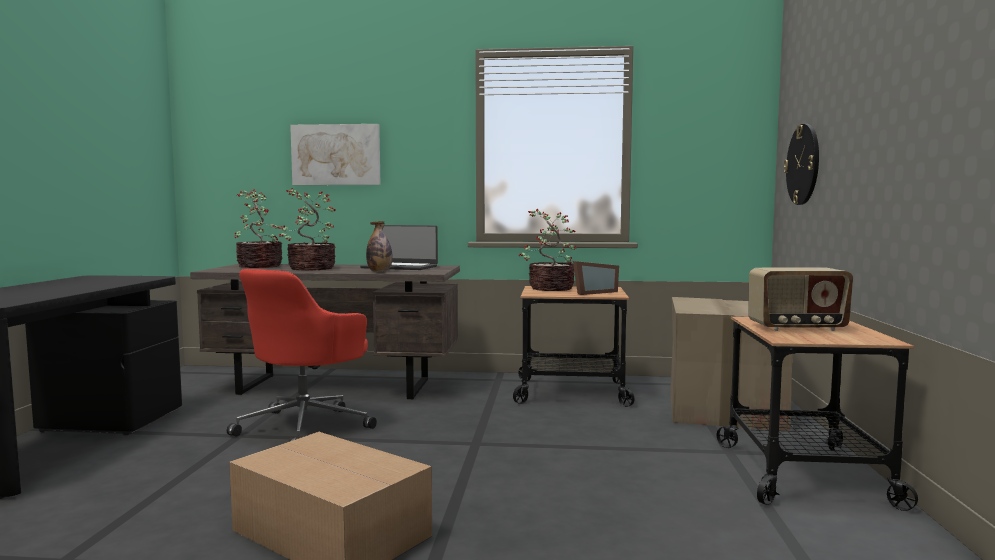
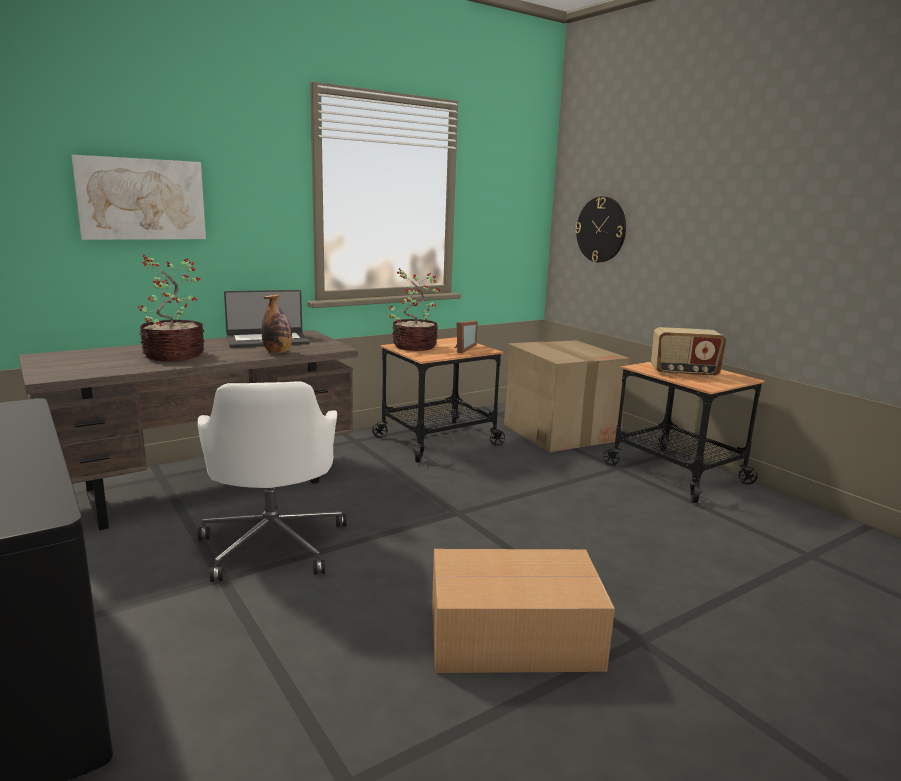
camera: 40 degrees left, 10 degrees up
red office chair [227,269,377,442] -> white office chair [198,381,346,582]
potted plant [235,189,283,268] -> none
radio [748,267,853,331] -> radio turned 45 degrees clockwise [651,327,726,378]

